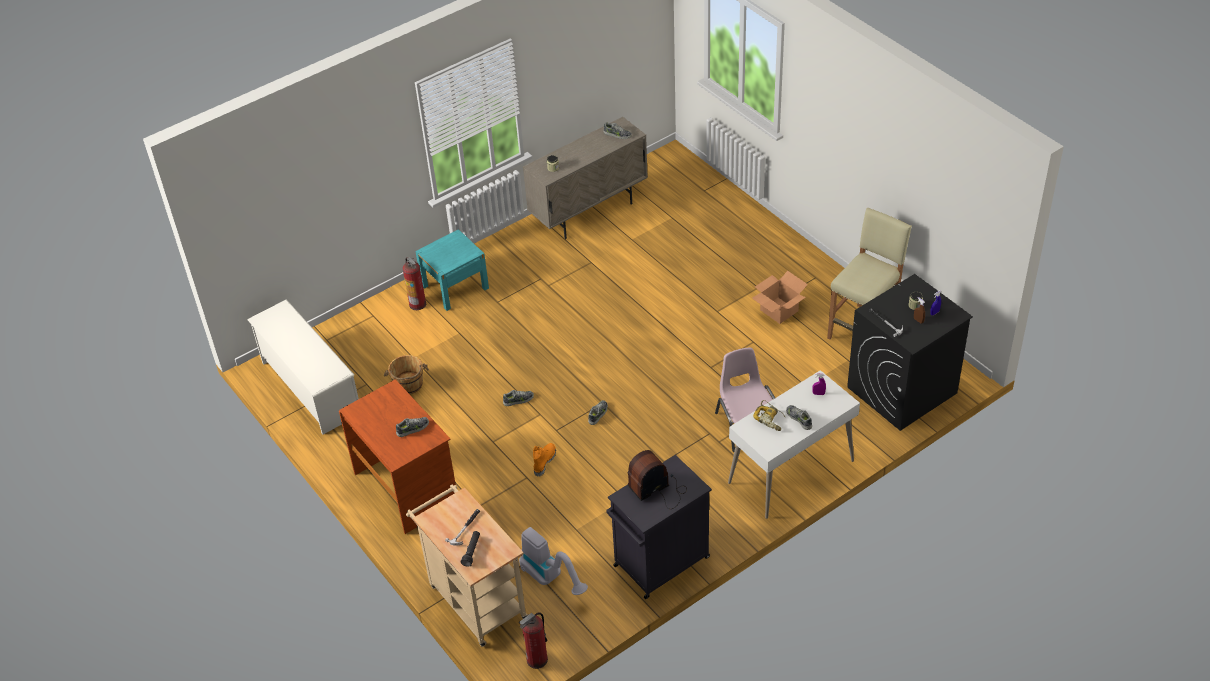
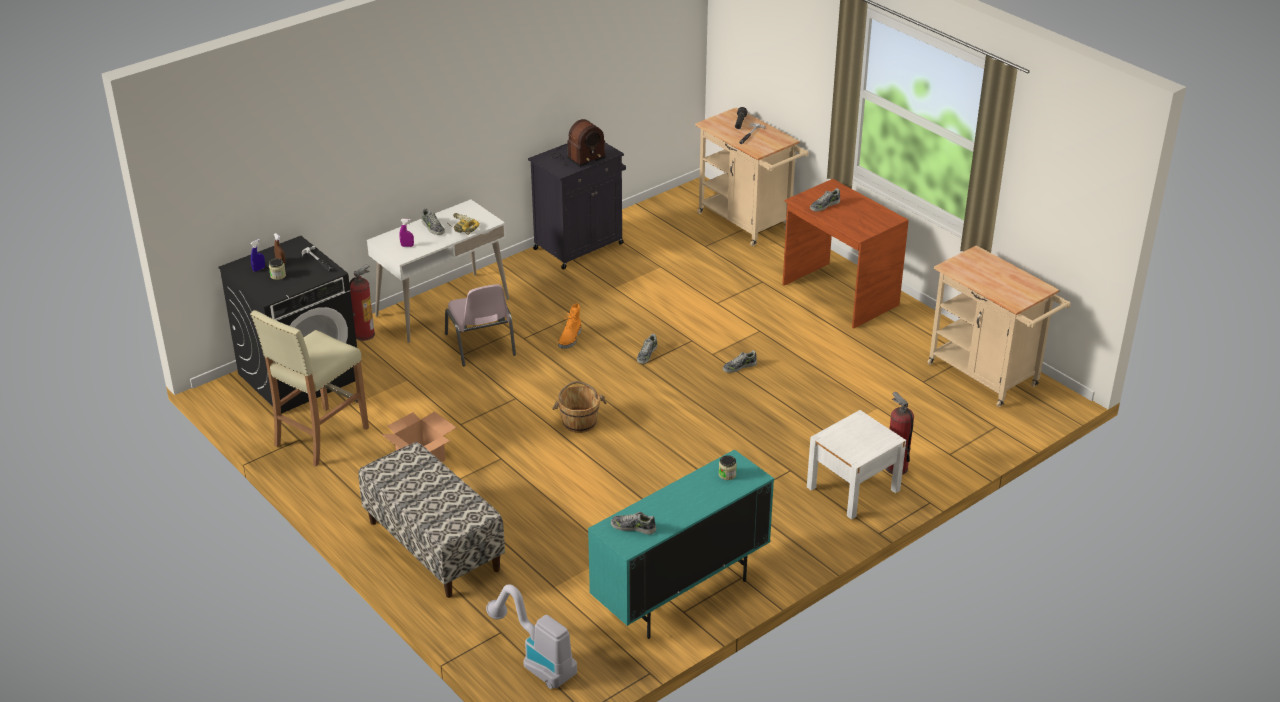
camera: 175 degrees right, 10 degrees down
white shoe rack [247,299,359,435] -> beige cart [927,245,1071,407]
brown bucket [384,355,429,394] -> brown bucket moved to [552,381,606,433]
turquoise nightstand [415,229,489,311] -> white nightstand [807,410,906,520]
vacuum cleaner [519,527,588,595] -> vacuum cleaner moved to [486,584,577,689]
fire extinguisher [519,613,548,669] -> fire extinguisher moved to [349,264,375,341]
beige cabinet [523,117,648,239] -> turquoise cabinet [588,450,774,639]
orange boot [533,443,556,476] -> orange boot moved to [558,304,581,349]
none -> bench [358,442,505,598]

